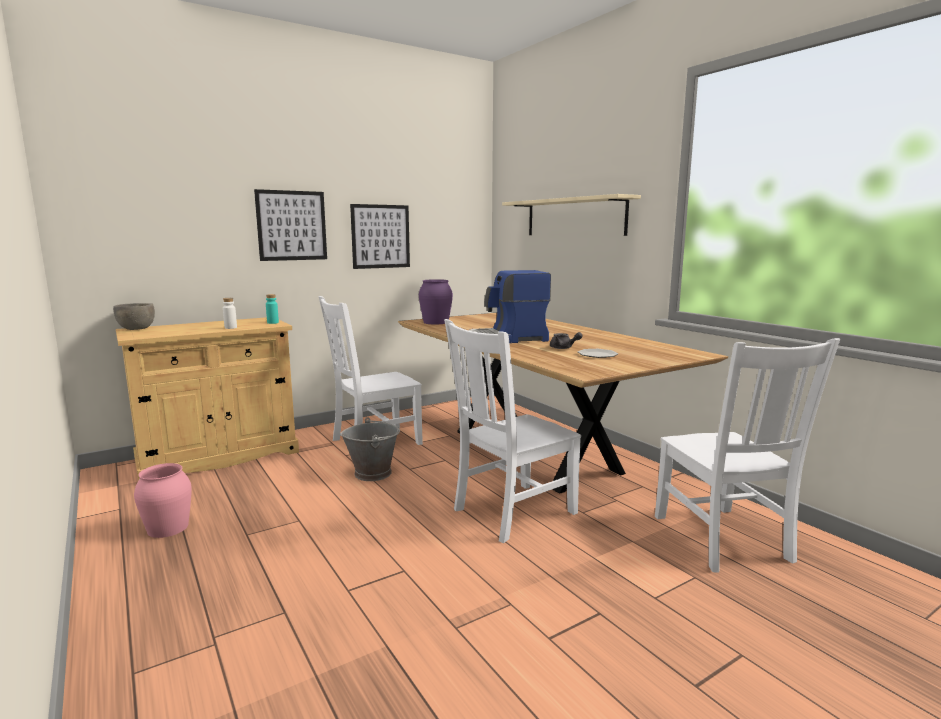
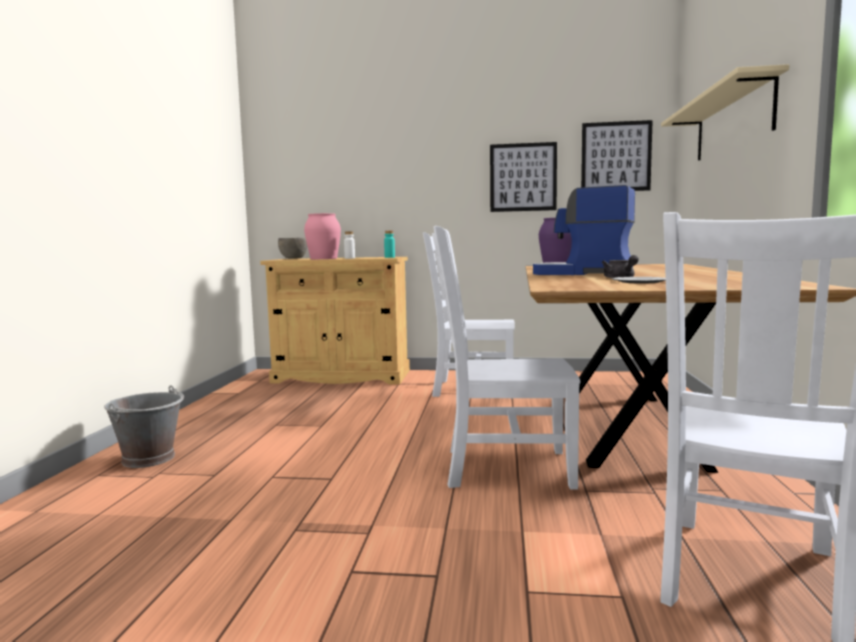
camera: 40 degrees right, 5 degrees down
pink vase [134,463,192,538] -> pink vase moved to [304,213,341,259]
picture [254,189,327,261] -> picture moved to [581,120,653,191]
grey bucket [340,417,400,481] -> grey bucket moved to [104,385,184,468]

